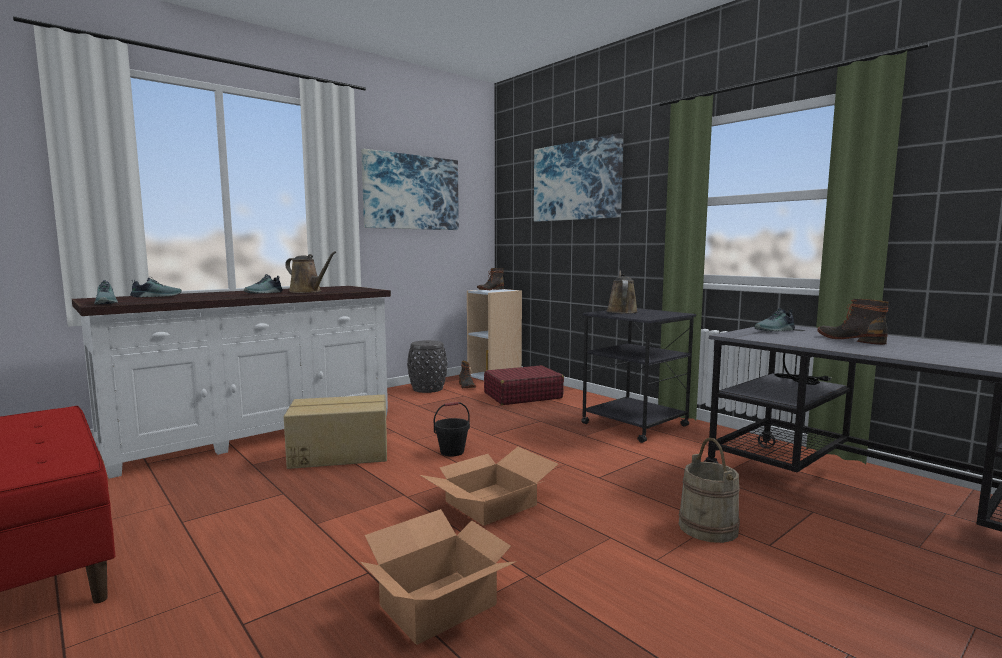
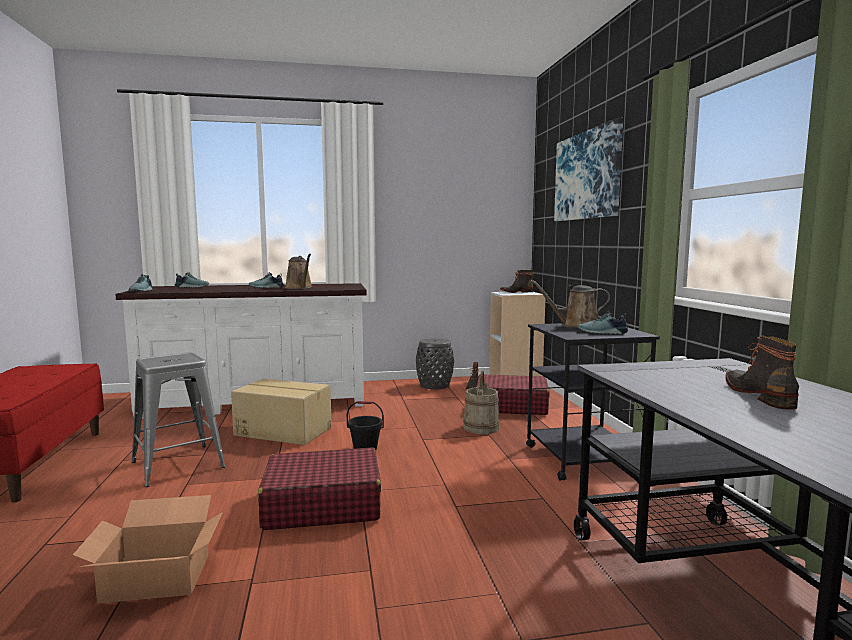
camera: 30 degrees right, 0 degrees up
picture [361,149,459,230] -> none
cardboard box [420,447,558,526] -> red suitcase [258,447,381,530]
brown watering can [607,270,637,313] -> brown watering can turned 120 degrees counterclockwise [531,280,610,328]
beige bucket [679,438,740,543] -> beige bucket moved to [463,370,500,434]
shoe [754,308,795,332] -> shoe moved to [578,311,628,334]
none -> grey stool [132,352,225,487]

